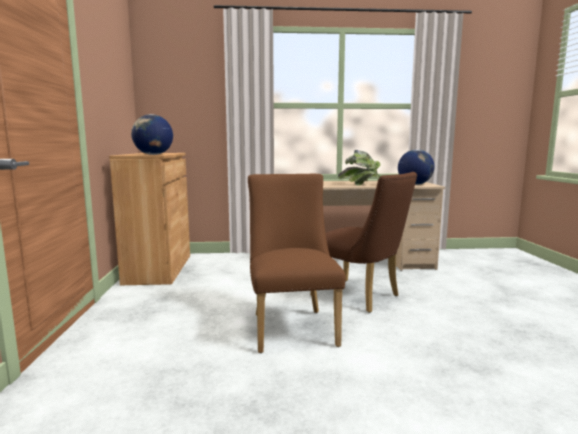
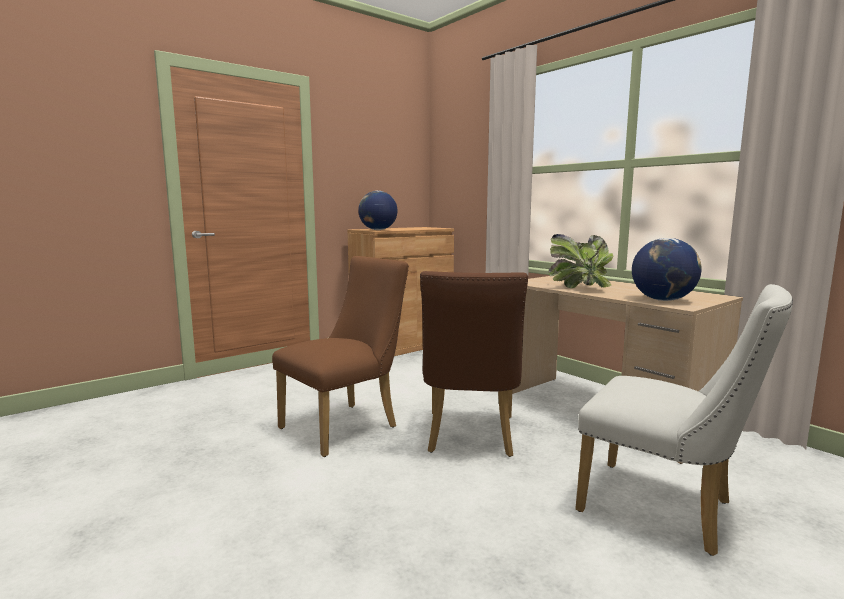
camera: 55 degrees right, 0 degrees up
none -> white chair [575,284,793,556]

